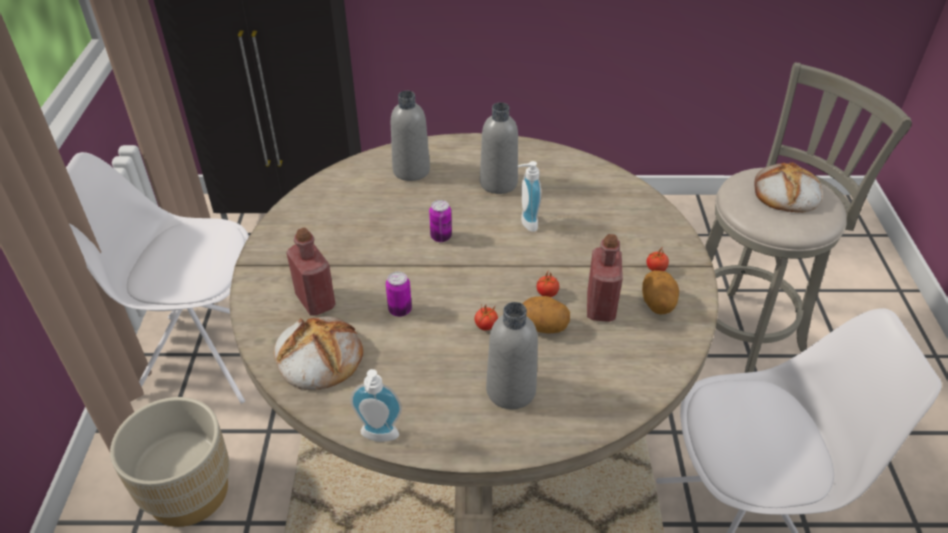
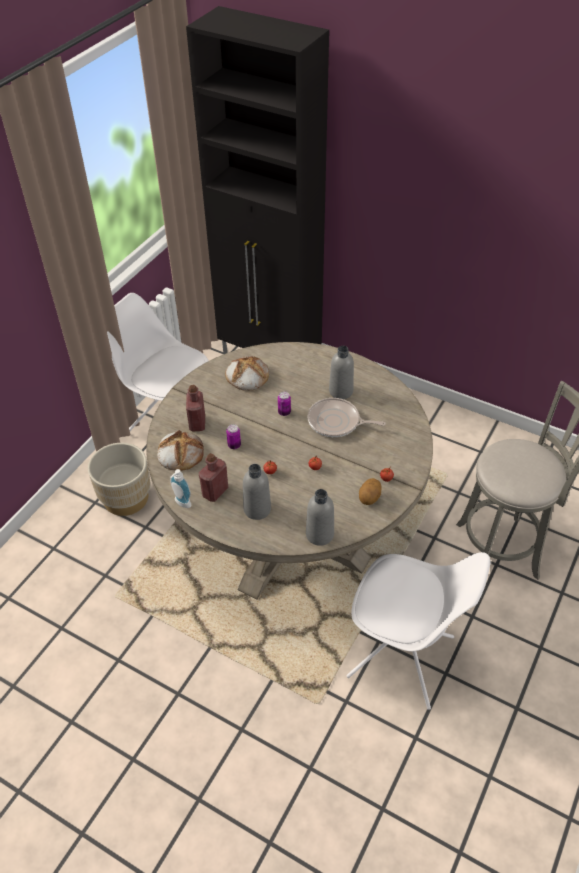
camera: 30 degrees right, 5 degrees up
grey bottle [391,91,430,181] -> grey bottle moved to [306,489,334,546]
soap dispenser [518,161,541,232] -> frying pan [307,398,386,437]
potato [522,296,570,333] -> none
red bottle [587,234,623,322] -> red bottle moved to [199,453,228,502]
bread [754,162,822,213] -> bread moved to [225,356,269,391]

